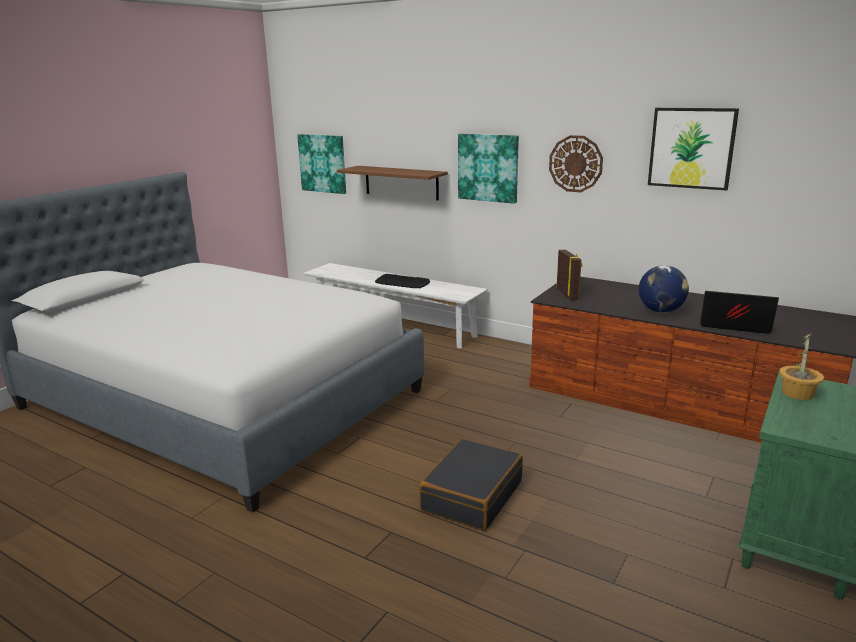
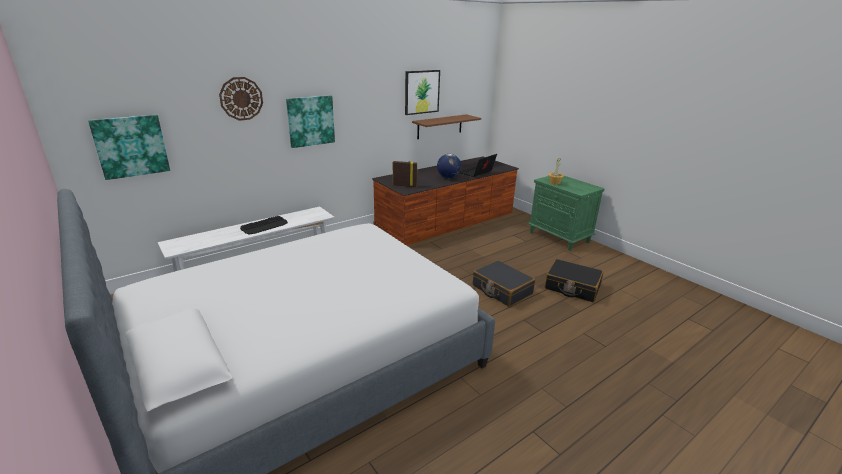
camera: 70 degrees left, 5 degrees up
brown shelf [337,166,448,200] -> brown shelf moved to [412,114,481,139]
wall clock [549,135,603,192] -> wall clock moved to [219,77,263,121]
none -> black suitcase [545,259,603,302]

